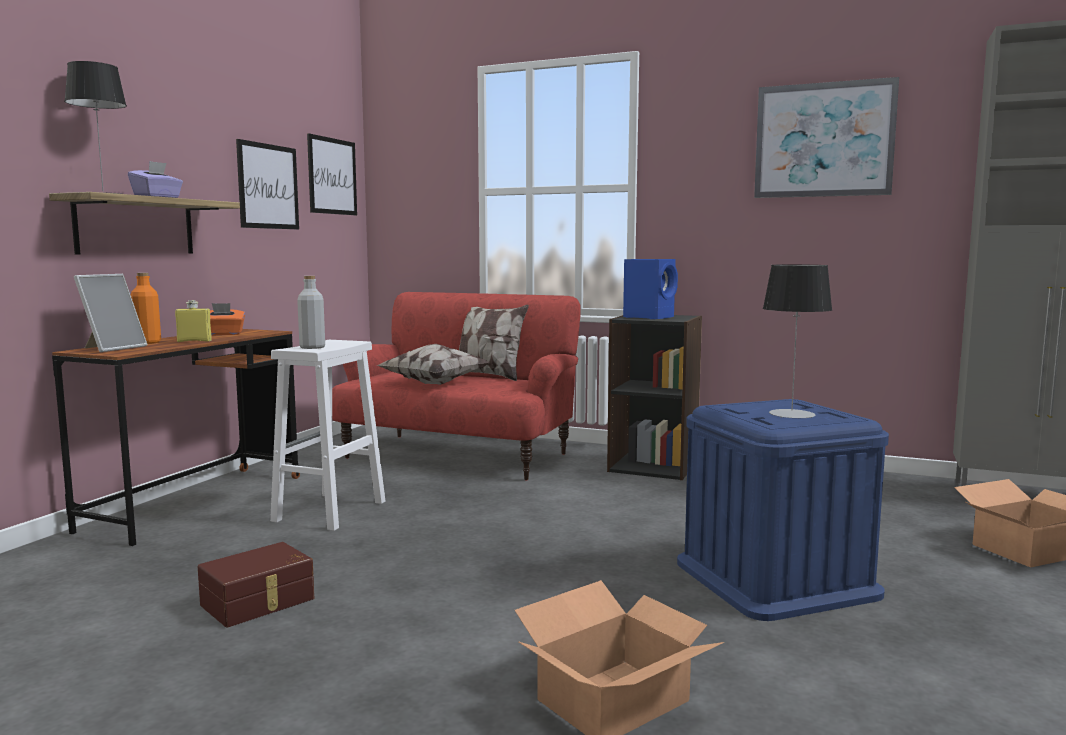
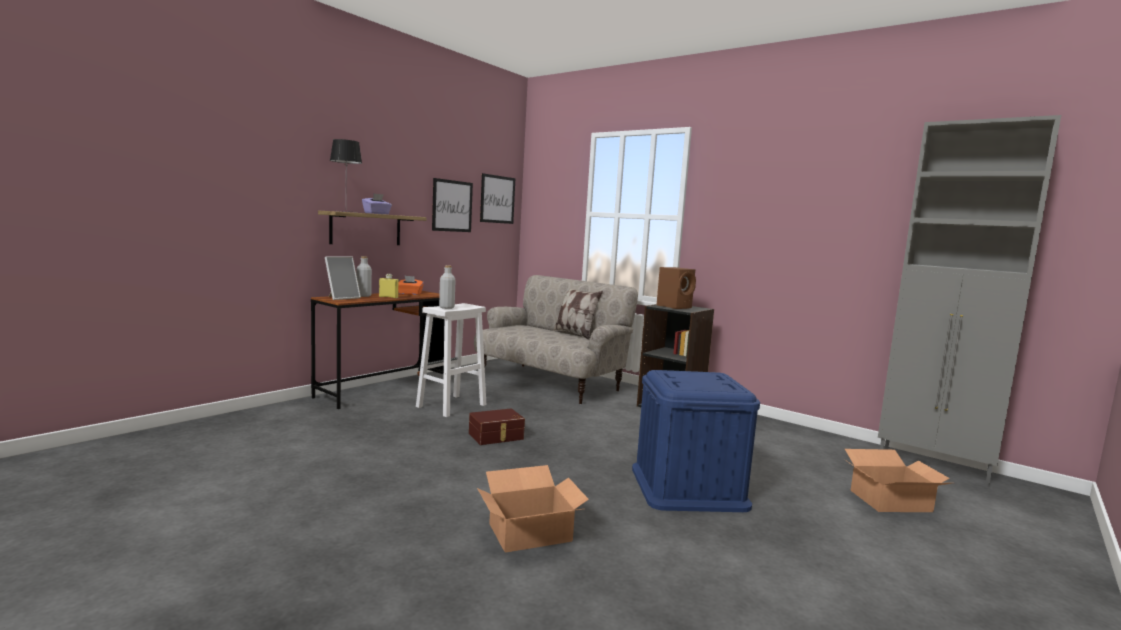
camera: 15 degrees right, 0 degrees up
orange bottle [131,273,161,344] -> grey bottle [356,256,372,297]
brown storage box [198,542,314,628] -> brown storage box moved to [469,408,525,445]
red sofa [332,292,580,480] -> beige sofa [474,275,638,404]
pillow [377,344,490,385] -> none
blue speaker [623,259,678,319] -> brown speaker [657,267,696,309]
picture [754,77,899,198] -> none
table lamp [763,264,832,418] -> none

